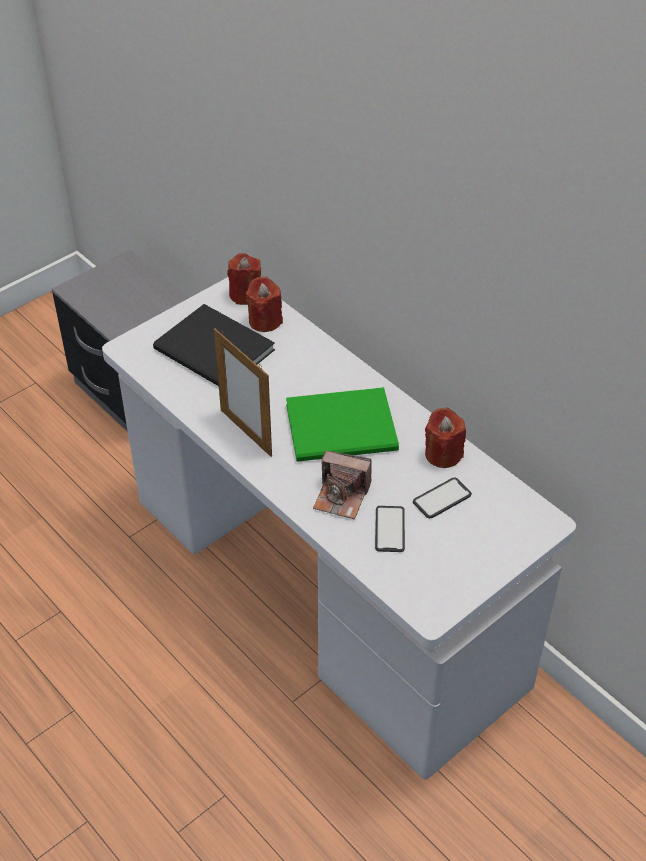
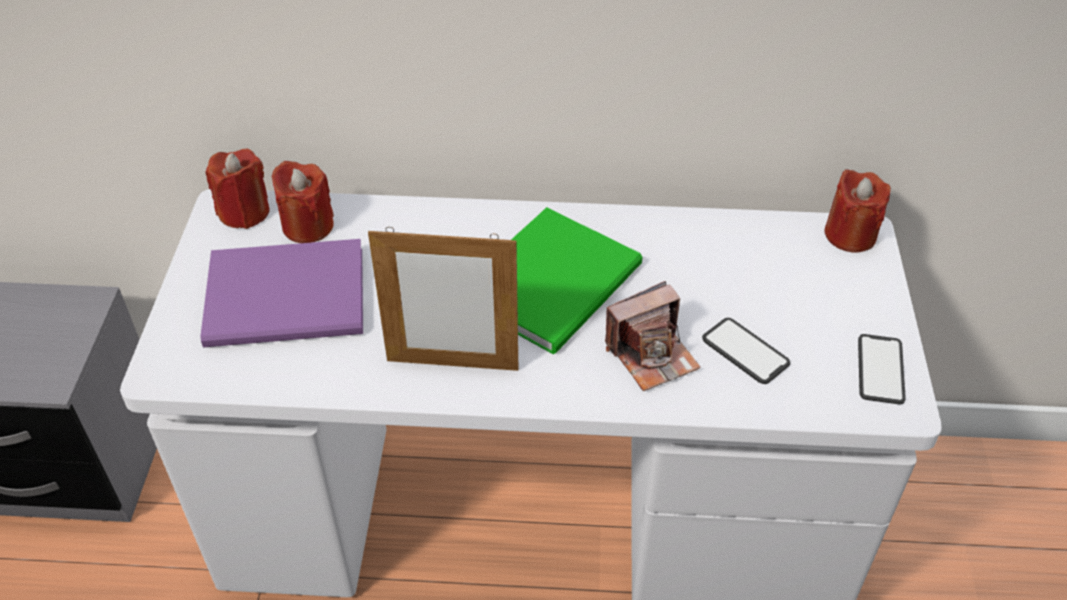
camera: 45 degrees left, 0 degrees up
black book [153,304,275,386] -> purple book [200,239,363,347]
phone [413,478,472,518] -> phone moved to [858,334,906,405]
red candle [425,407,466,468] -> red candle moved to [824,169,891,253]

